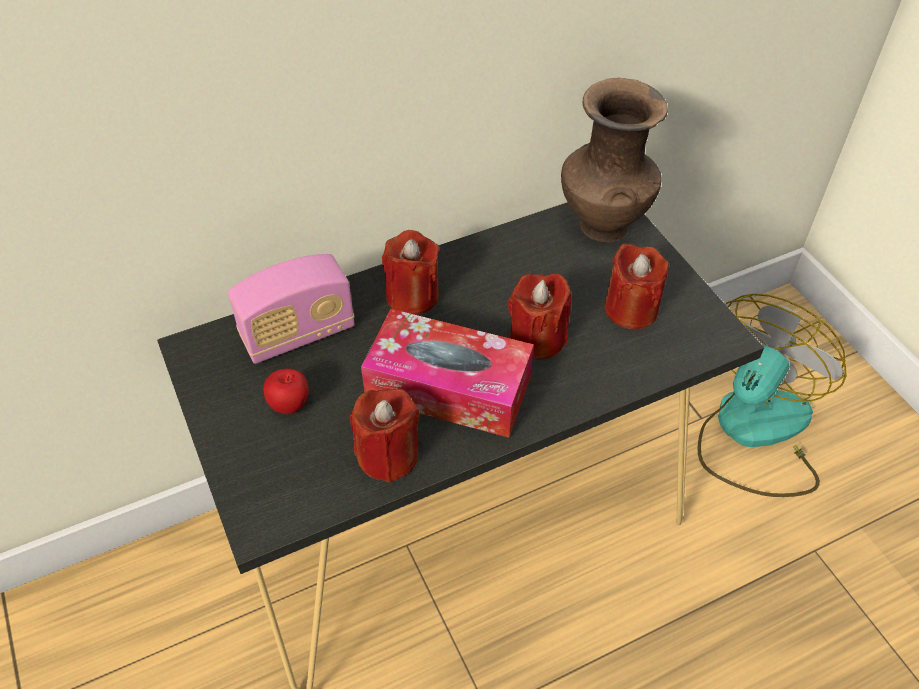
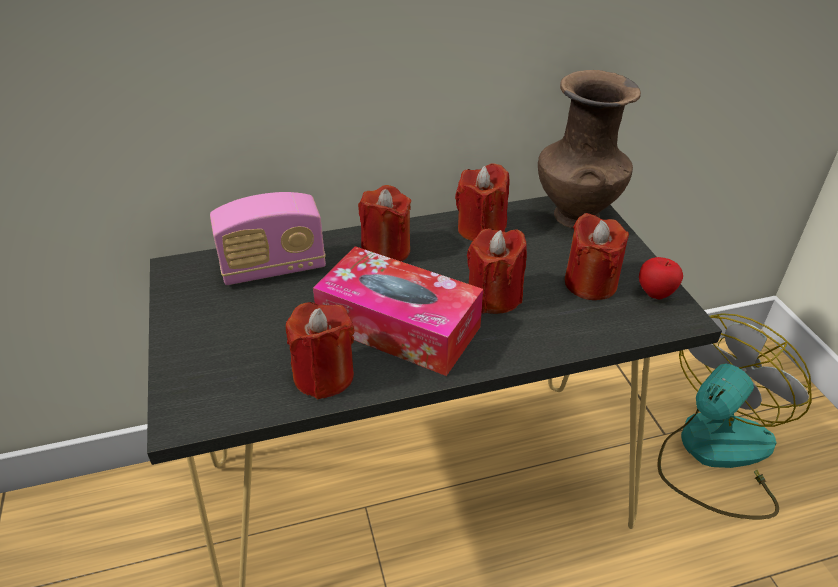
camera: 10 degrees right, 10 degrees down
apple [263,369,309,414] -> apple moved to [639,257,683,300]
none -> red candle [455,163,509,241]

